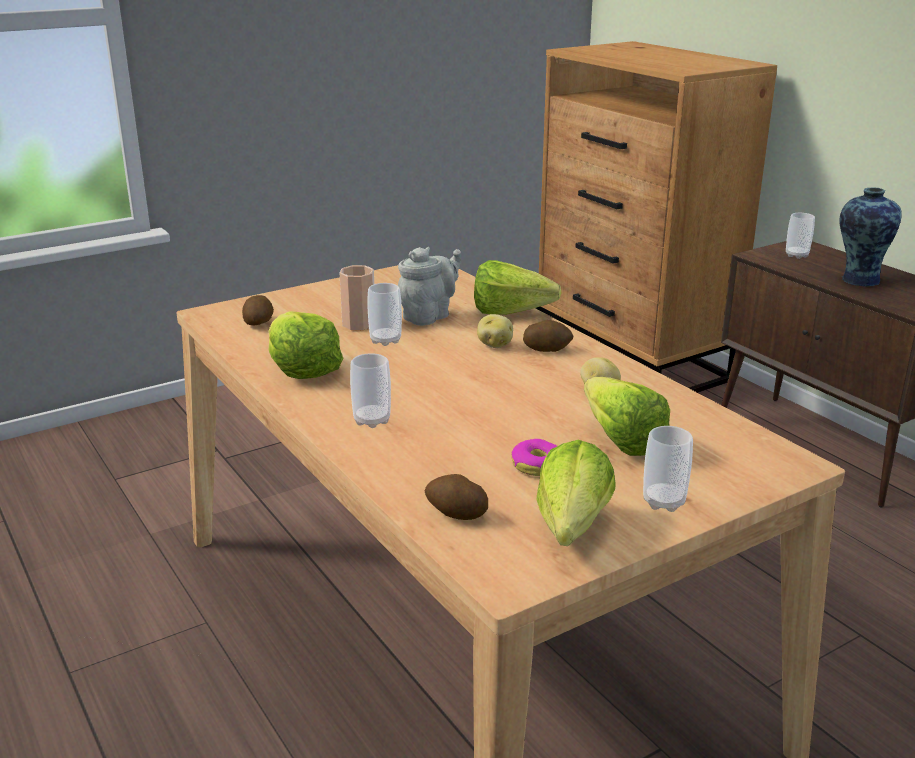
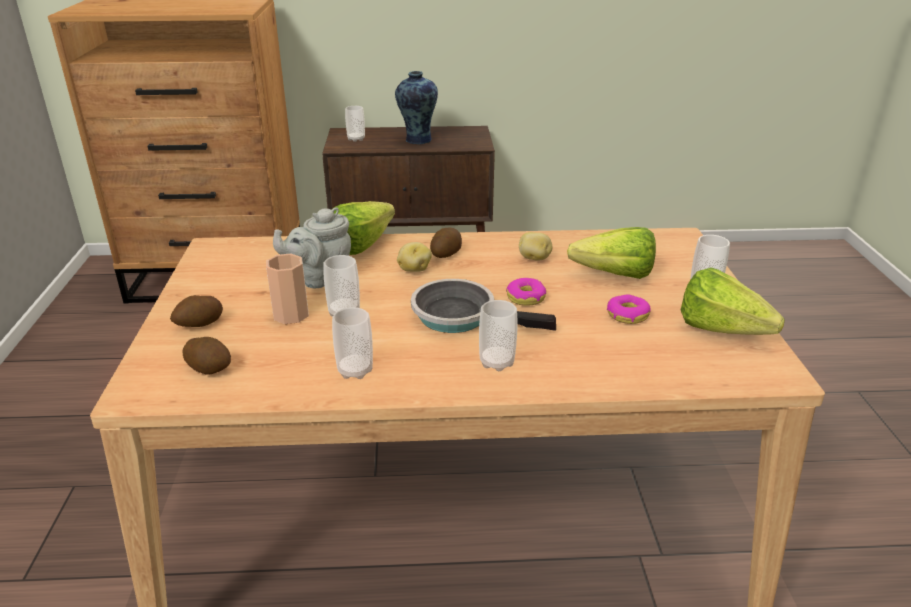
camera: 60 degrees left, 5 degrees up
lettuce [268,311,343,379] -> cup [332,307,373,379]
grey teapot [398,247,461,326] -> grey teapot turned 105 degrees counterclockwise [273,207,351,288]
potato [425,474,488,520] -> potato moved to [170,295,223,327]
none -> frying pan [411,279,556,333]
none -> donut [506,278,546,306]

